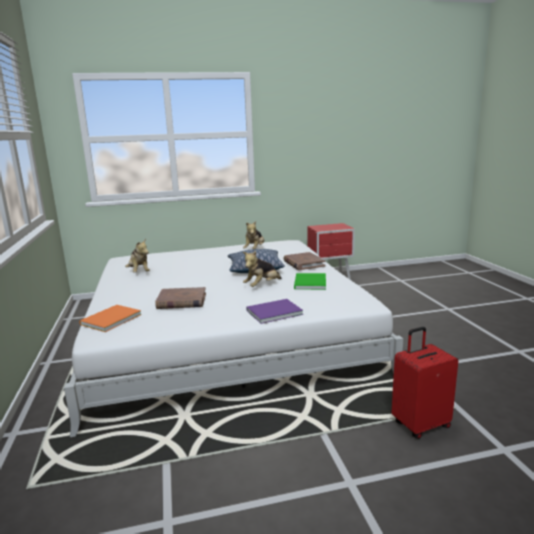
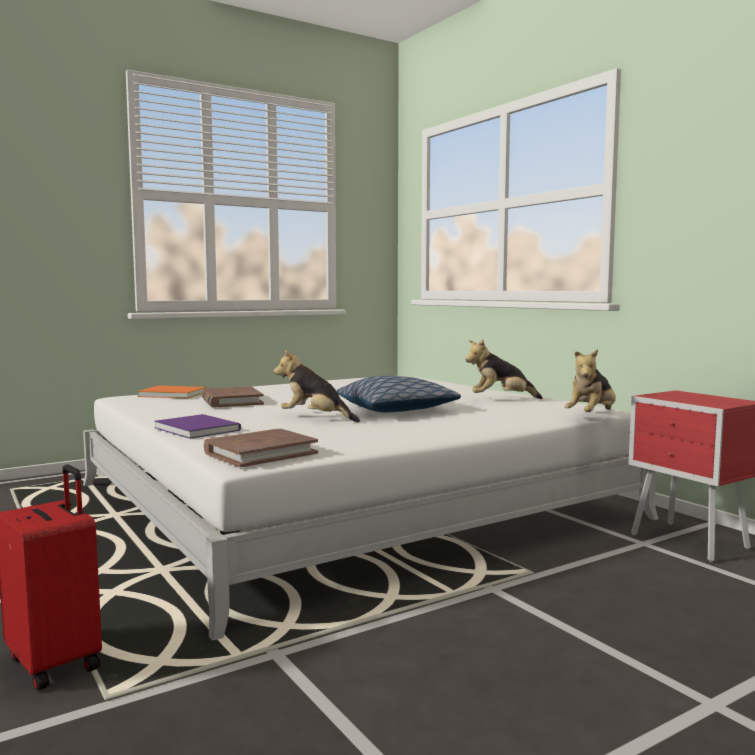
camera: 70 degrees right, 10 degrees down
plush toy [125,239,150,273] -> plush toy moved to [564,349,616,412]
brown book [284,252,326,270] -> brown book moved to [204,429,318,467]
green book [294,273,326,290] -> none

